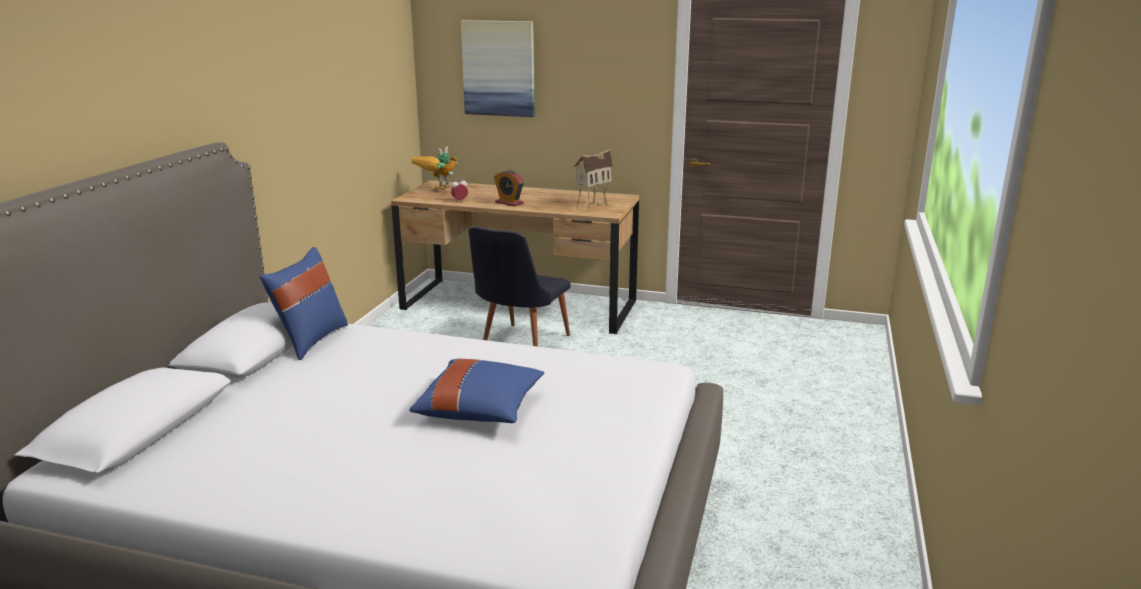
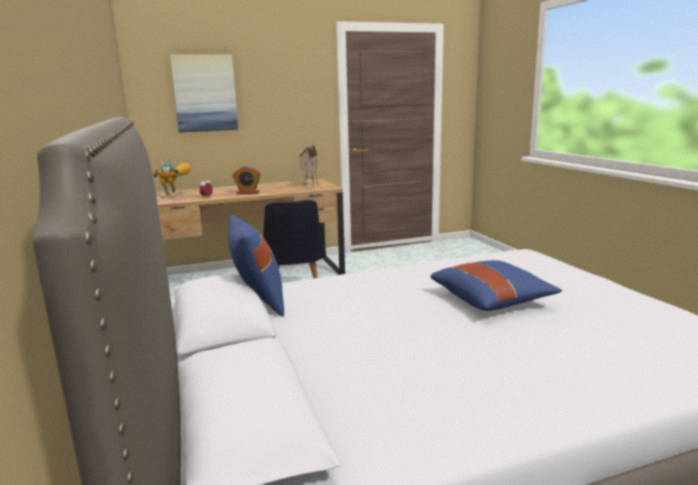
camera: 35 degrees left, 5 degrees down
toy robot [411,147,458,192] -> toy robot turned 90 degrees counterclockwise [152,159,191,198]

